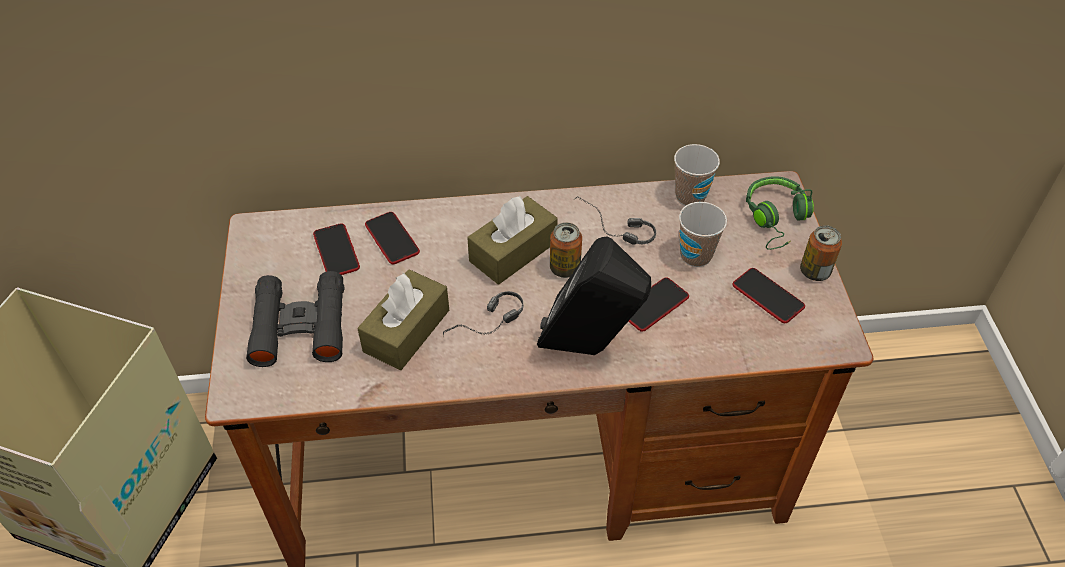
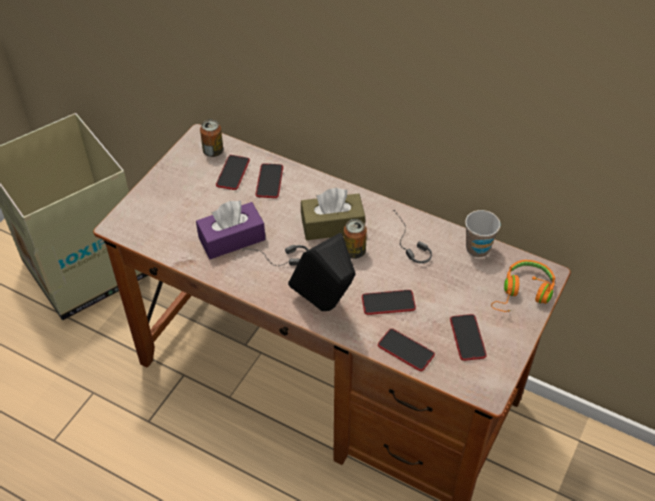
camera: 35 degrees right, 0 degrees up
black binoculars [246,271,345,367] -> none
brown tissue box [357,269,449,370] -> purple tissue box [196,200,265,259]
cup [679,202,727,267] -> none
green headphones [746,176,814,250] -> orange headphones [491,260,555,312]
can [800,225,842,281] -> can moved to [200,119,223,157]
none -> phone [378,329,435,371]

